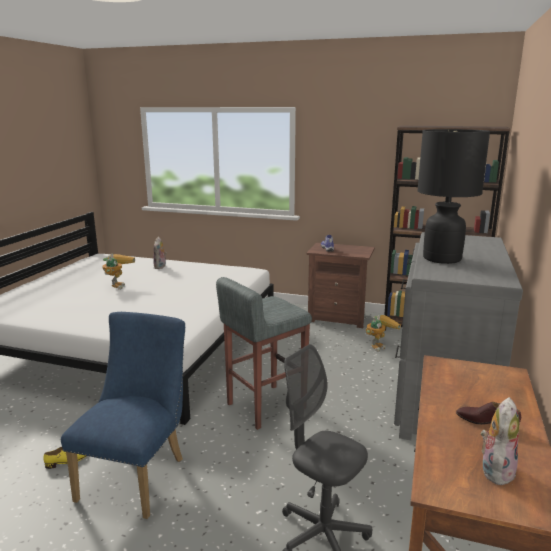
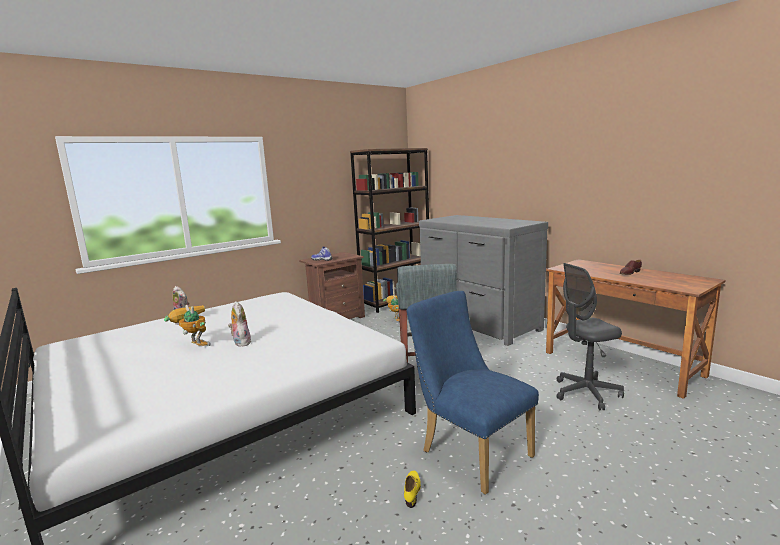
camera: 55 degrees left, 5 degrees down
black table lamp [417,129,490,264] -> none
plush toy [481,397,519,486] -> plush toy moved to [228,301,252,347]

